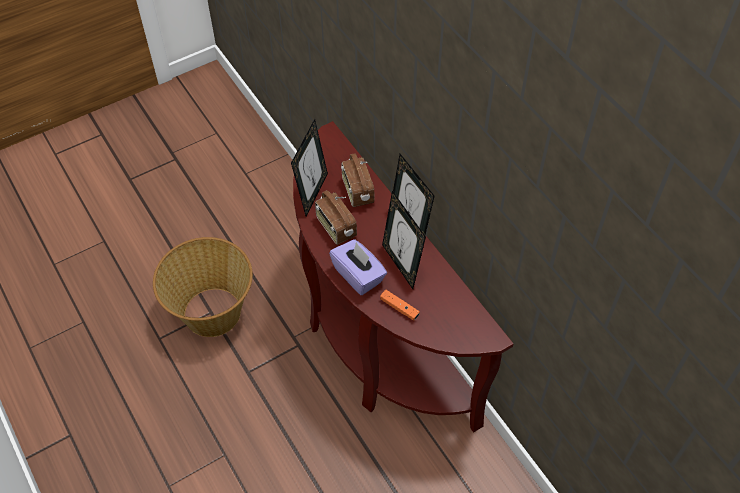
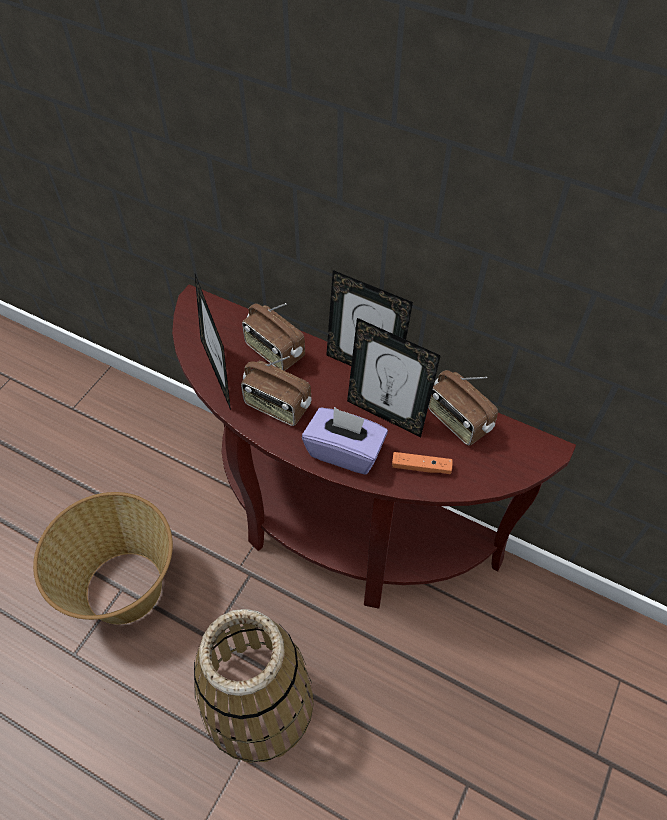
camera: 30 degrees left, 0 degrees up
none -> basket [194,609,314,763]
none -> radio [428,370,498,446]

